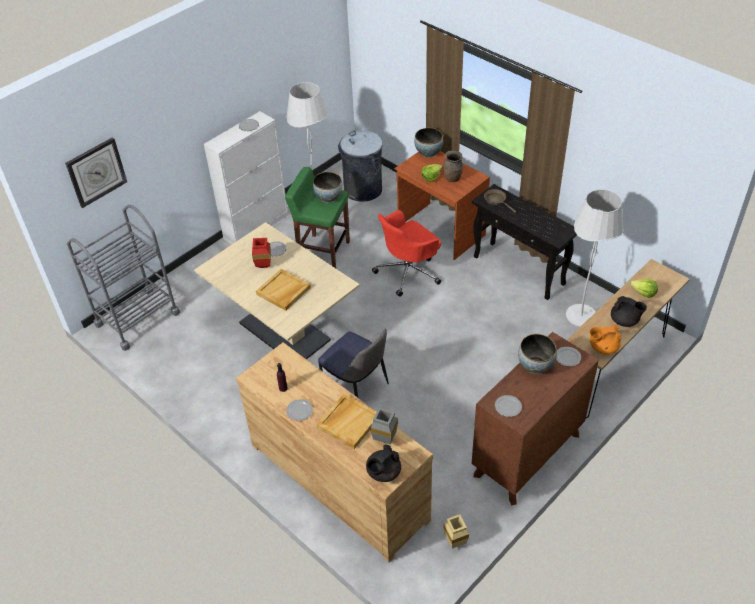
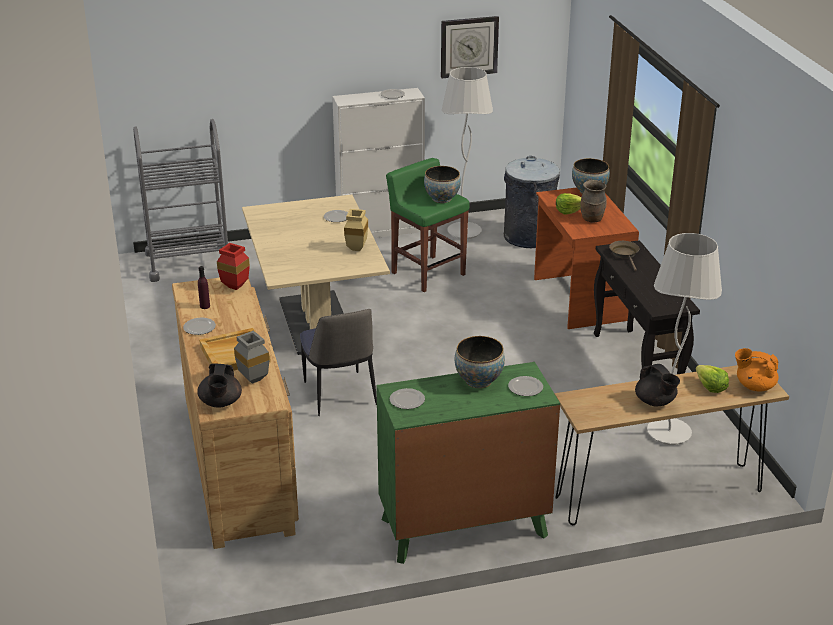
camera: 30 degrees right, 15 degrees down
wall clock [65,137,127,208] -> wall clock moved to [441,16,499,78]
red vase [252,238,271,268] -> red vase moved to [217,243,250,290]
beige tray [256,269,311,311] -> none
black teapot [366,445,401,482] -> black teapot turned 75 degrees counterclockwise [197,363,242,408]
red office chair [372,210,441,297] -> none
beige vase [443,514,469,549] -> beige vase moved to [344,209,368,251]
brown dresser [472,332,599,505] -> green dresser [376,362,560,564]
orange teapot [589,324,621,354] -> orange teapot moved to [735,348,779,391]

